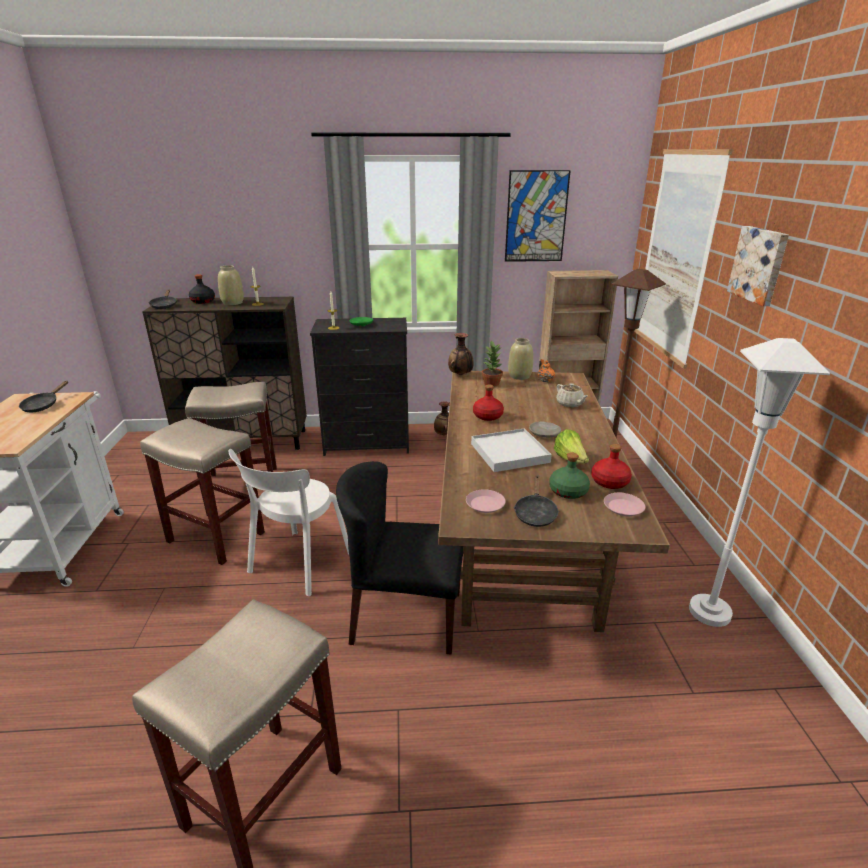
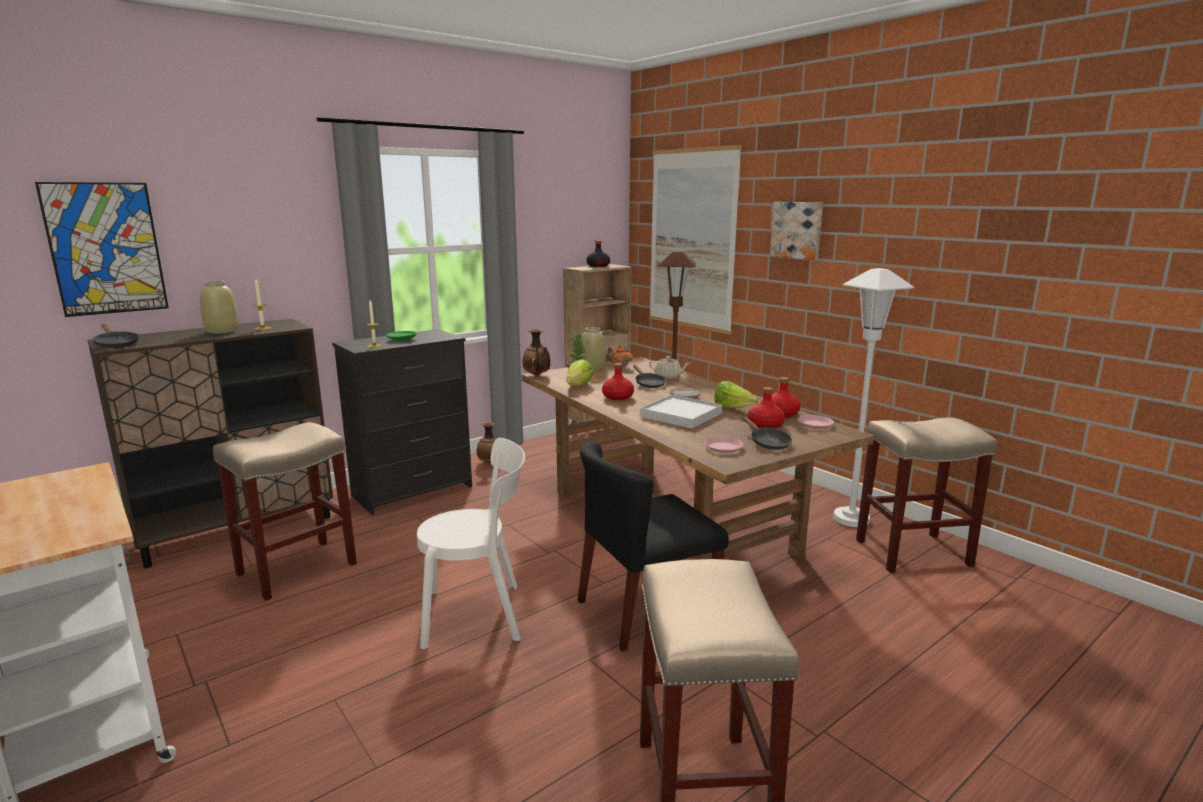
camera: 35 degrees left, 10 degrees down
black frying pan [19,381,68,412] -> black frying pan moved to [633,365,666,388]
beige stool [140,418,265,565] -> beige stool moved to [856,417,997,573]
black bottle [189,274,215,304] -> black bottle moved to [587,240,610,267]
white chair [229,449,349,596] -> white chair turned 90 degrees counterclockwise [417,438,525,649]
picture [505,170,571,262] -> picture moved to [35,182,169,317]
green bottle [549,453,590,499] -> red bottle [747,387,785,429]
none -> lettuce [566,359,594,386]

